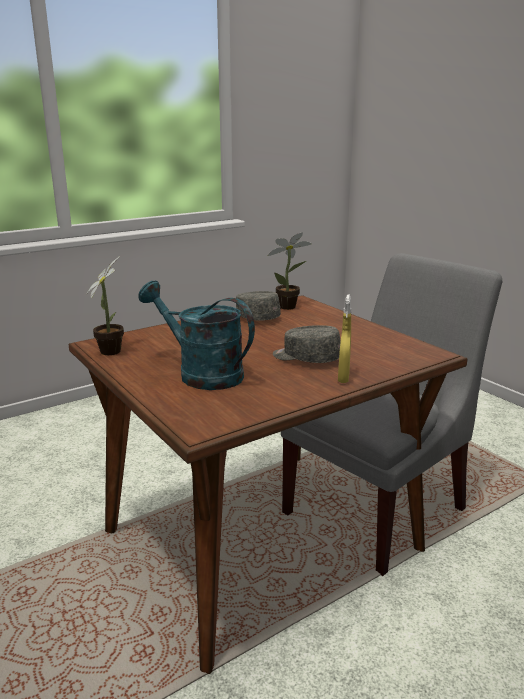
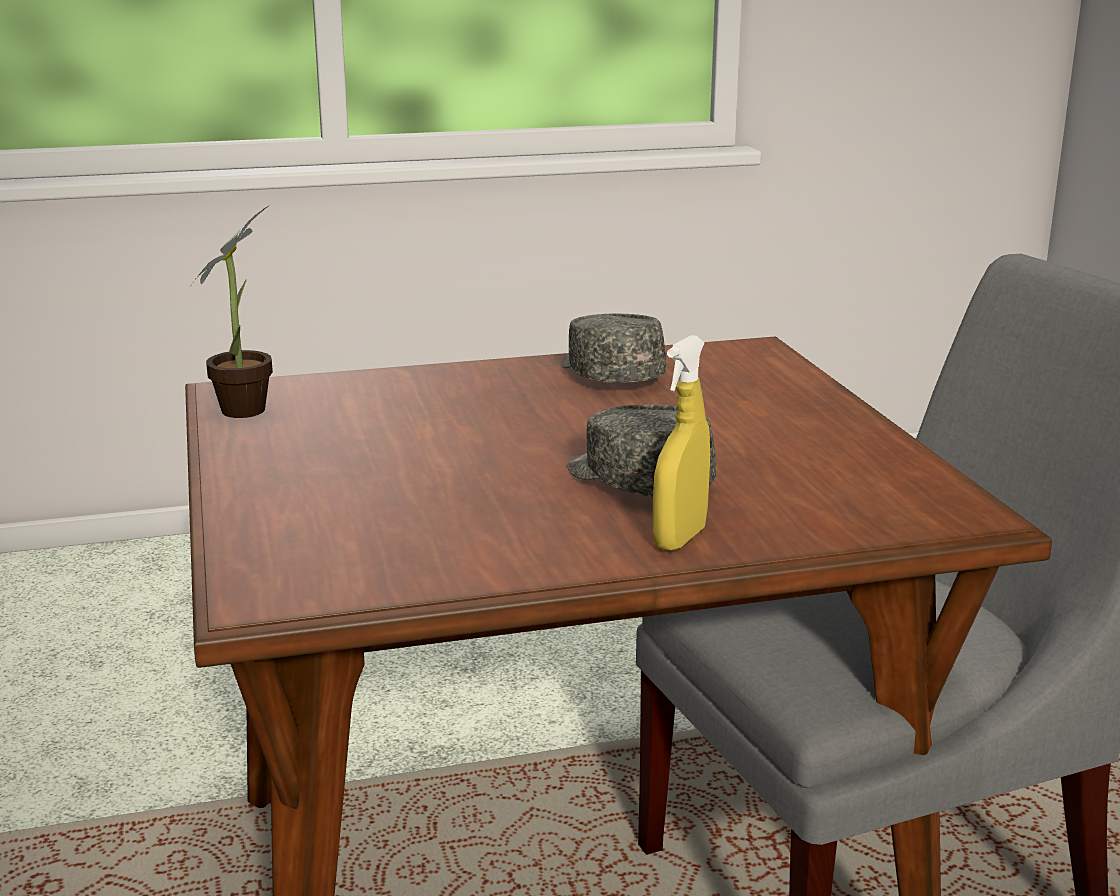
camera: 20 degrees right, 0 degrees up
turquoise watering can [138,281,255,390] -> none
potted plant [268,232,312,310] -> none

